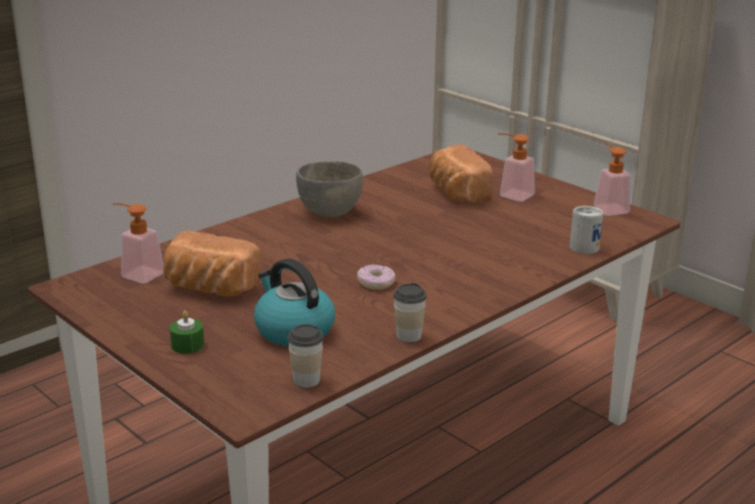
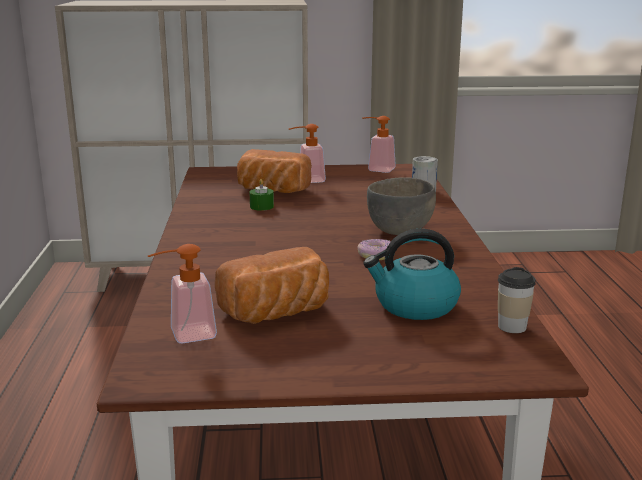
camera: 50 degrees left, 5 degrees down
green candle [170,310,204,354] -> green candle moved to [249,179,274,211]
grey bowl [296,161,363,217] -> grey bowl moved to [367,177,436,235]
cup [393,283,427,342] -> none

